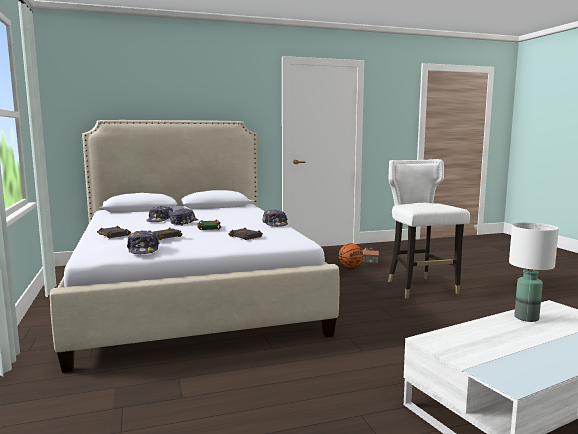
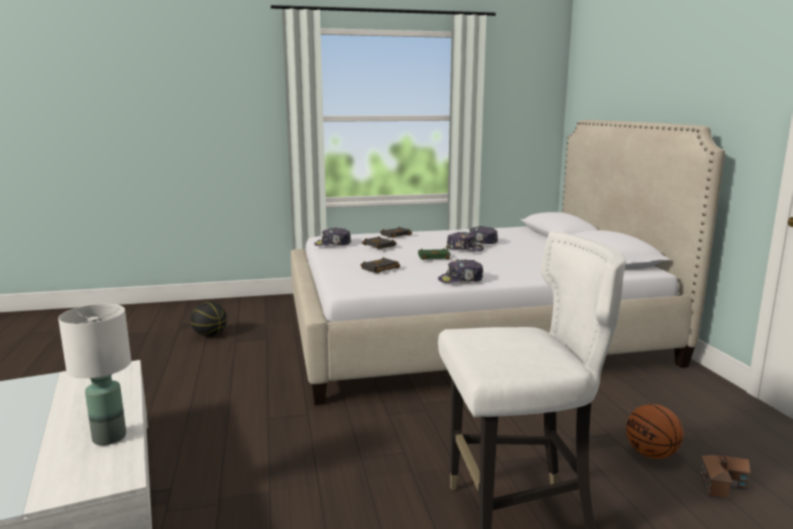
camera: 95 degrees right, 5 degrees up
none -> basketball [191,302,227,337]

